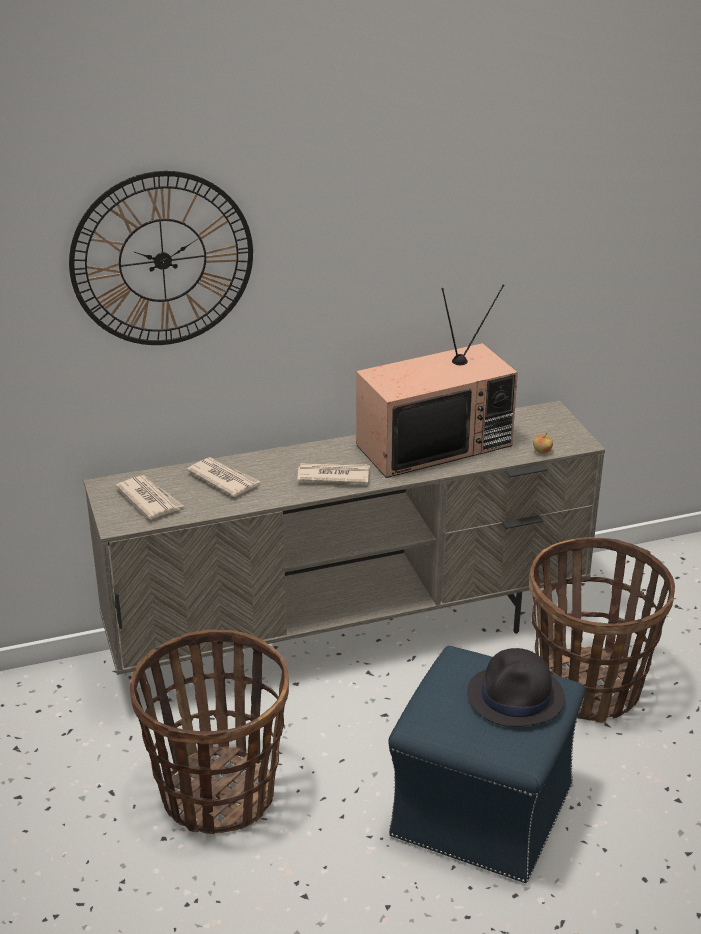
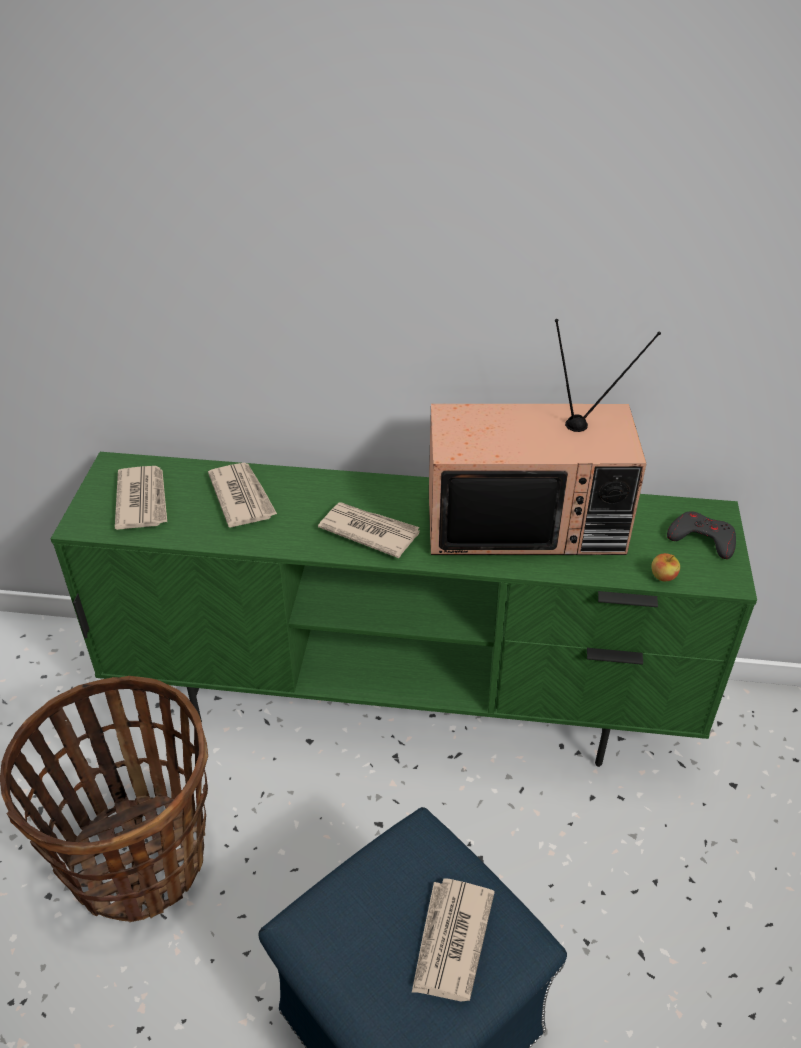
camera: 25 degrees right, 10 degrees up
wall clock [69,171,253,345] -> none
beige tv stand [83,401,605,698] -> green tv stand [51,452,757,767]
black hat [467,648,565,727] -> newspaper [412,878,495,1002]
basket [529,538,675,723] -> none
none -> grey game controller [667,511,736,559]

